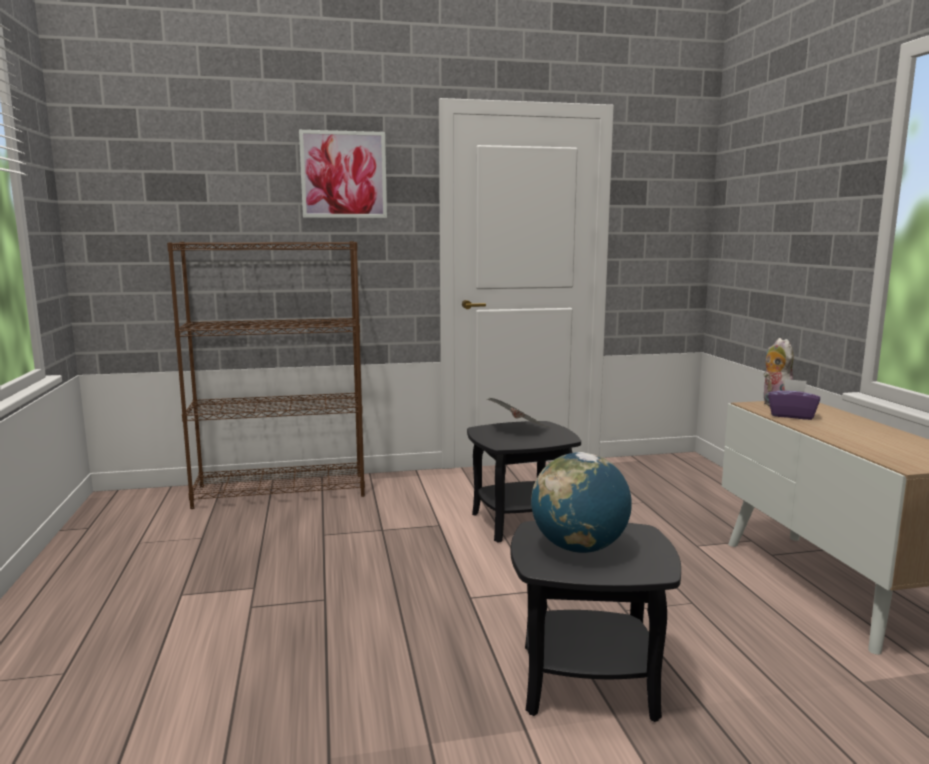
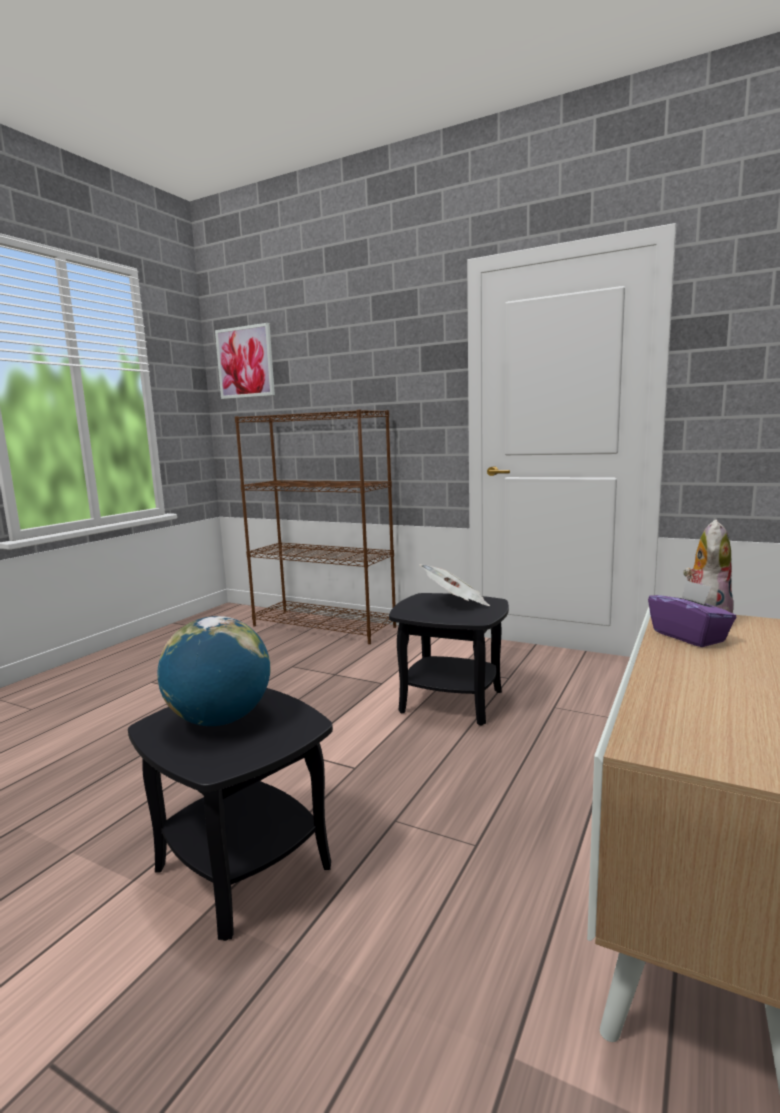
camera: 40 degrees right, 0 degrees up
picture [299,130,387,218] -> picture moved to [215,323,275,399]

